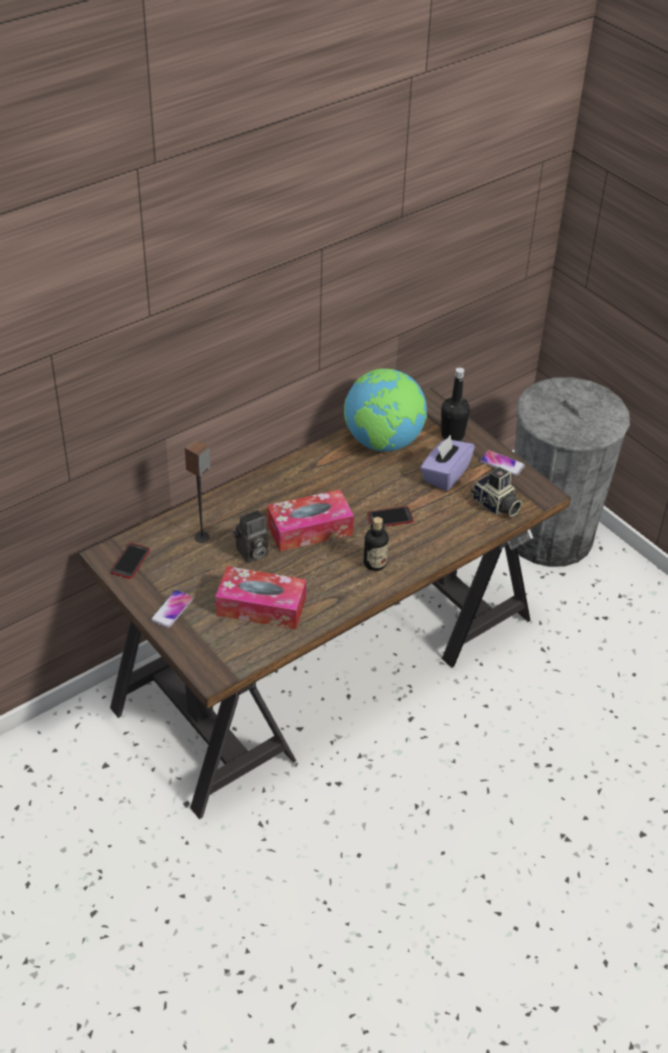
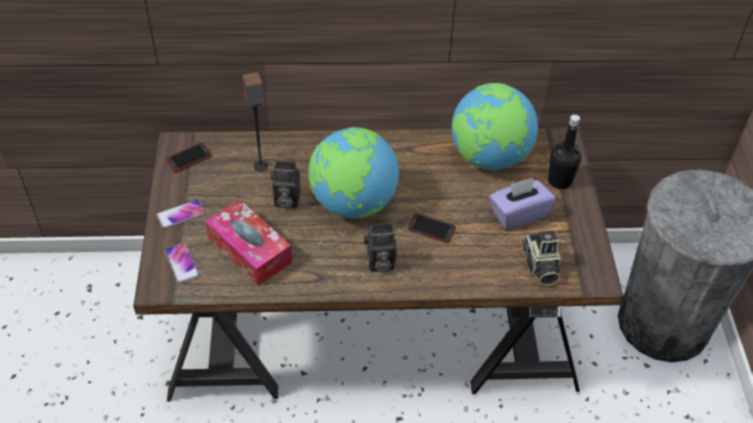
camera: 35 degrees right, 5 degrees up
tissue box [267,490,354,551] -> globe [308,127,399,218]
bottle [364,517,389,571] -> camera [364,223,397,272]
phone [480,450,525,476] -> phone moved to [165,243,199,283]

